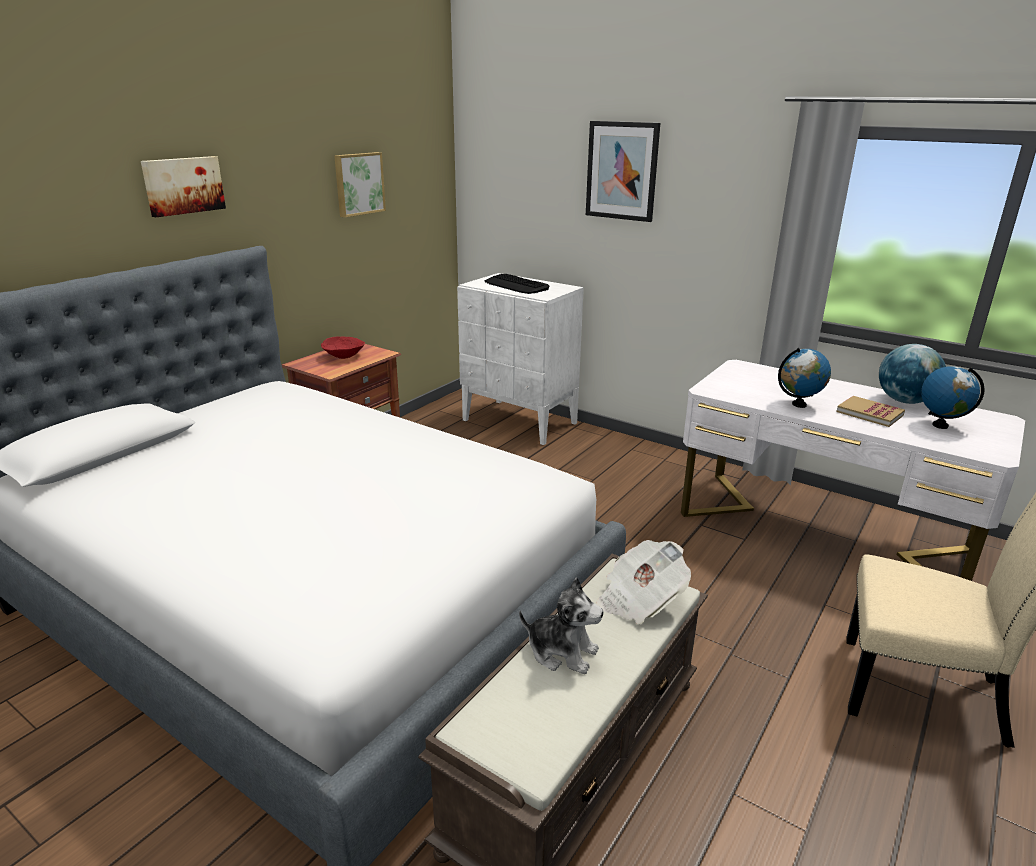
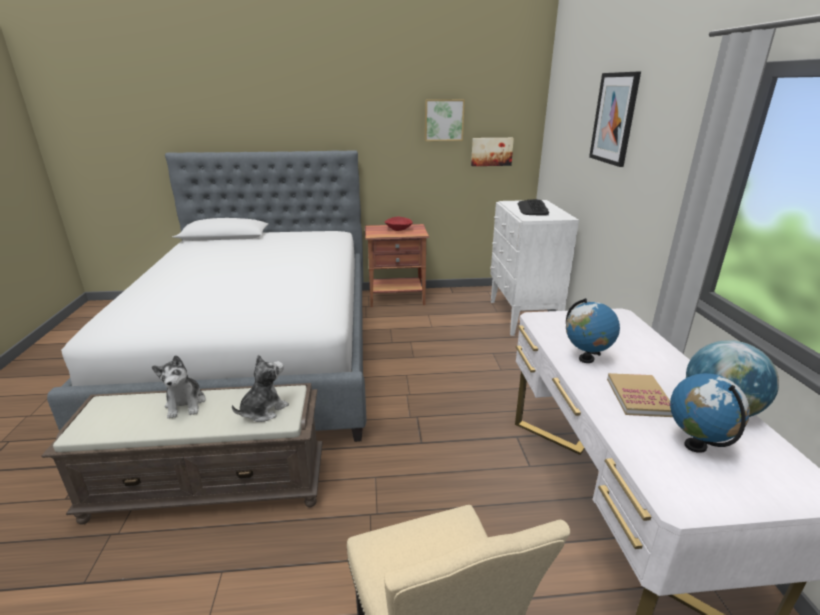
camera: 50 degrees right, 0 degrees up
picture [141,156,226,217] -> picture moved to [471,138,514,166]
newspaper [596,540,691,624] -> plush toy [232,354,289,422]

